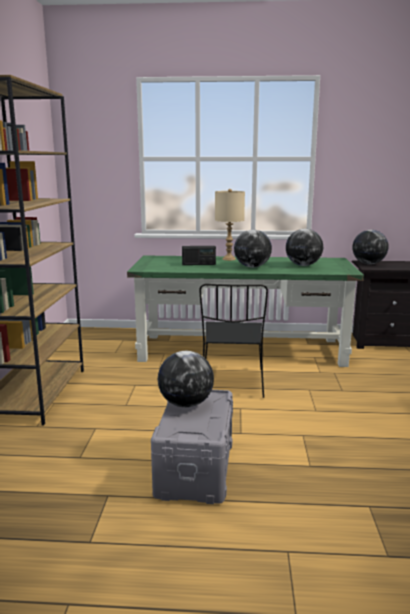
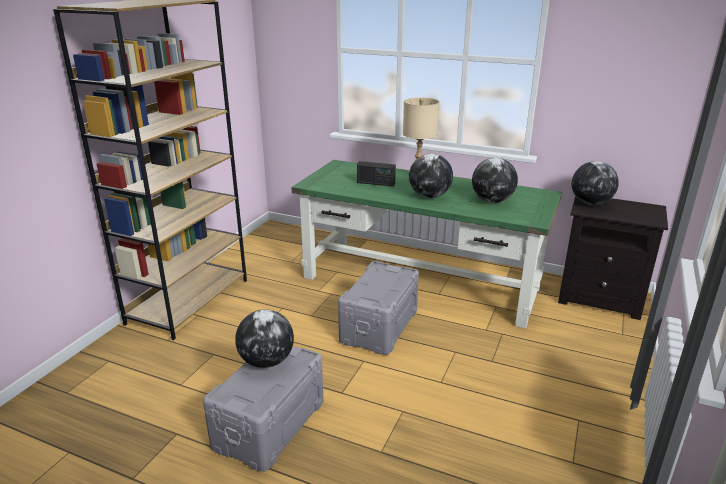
camera: 20 degrees right, 10 degrees up
black chair [199,284,268,398] -> grey storage box [338,261,419,355]

